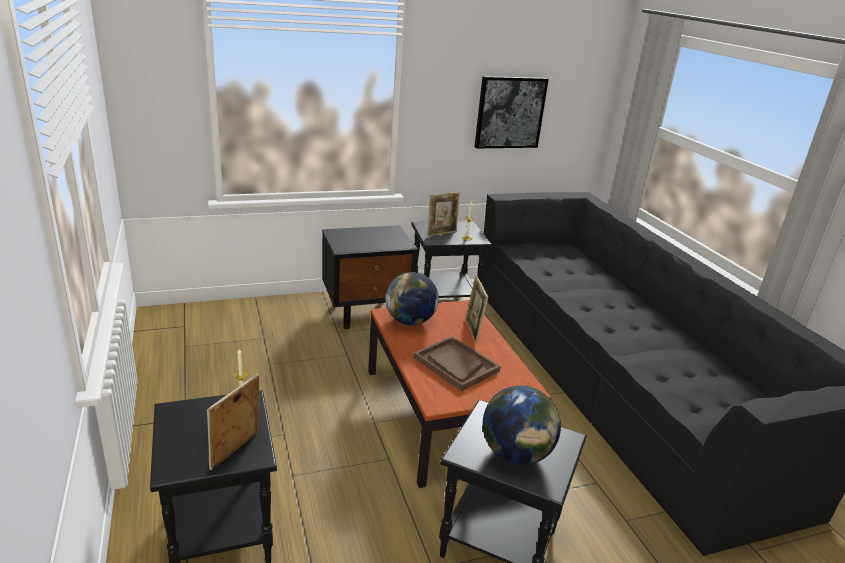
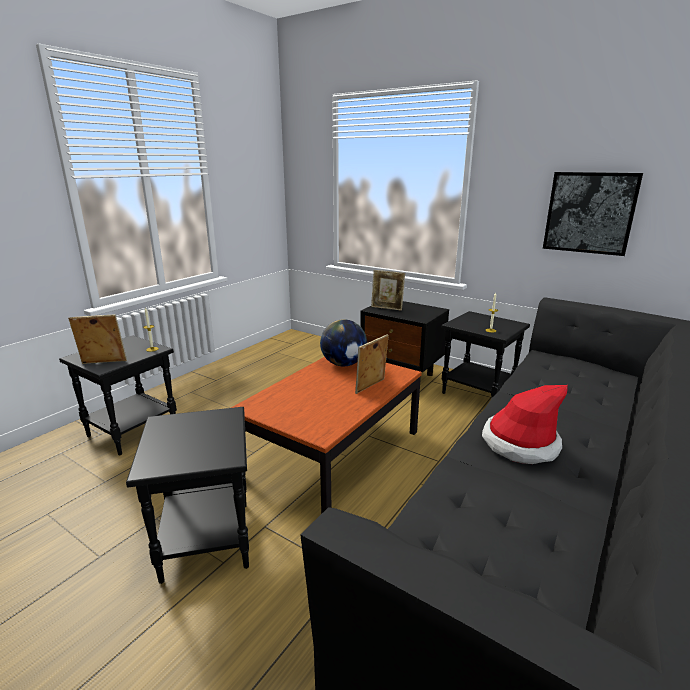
camera: 55 degrees right, 5 degrees down
brown tray [414,336,501,391] -> none
picture frame [427,192,460,237] -> picture frame moved to [371,270,405,311]
globe [483,386,561,465] -> none
none -> hat [482,385,568,464]

